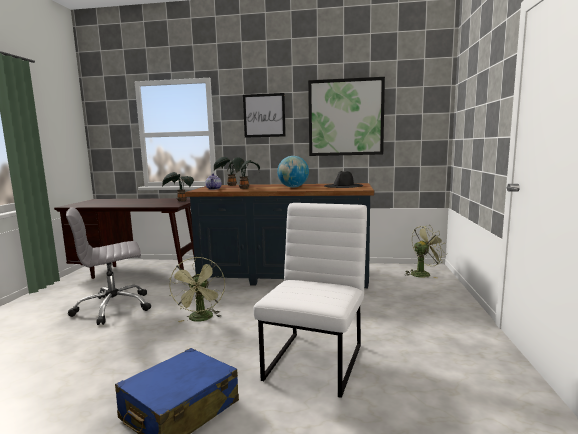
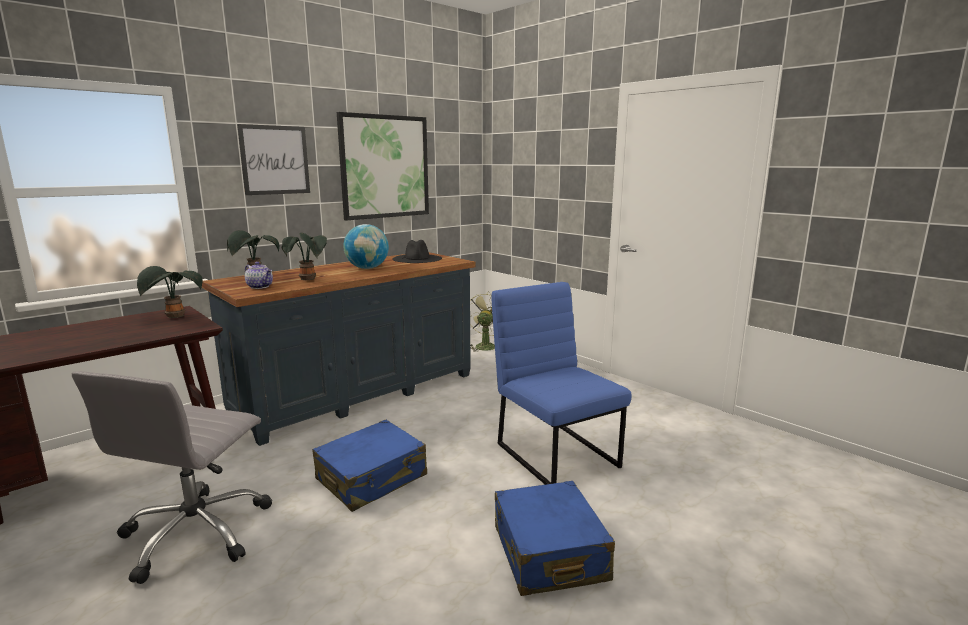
camera: 50 degrees left, 5 degrees up
green fan [169,257,225,322] -> blue suitcase [313,420,427,512]
white chair [253,203,367,398] -> blue chair [492,282,631,485]

